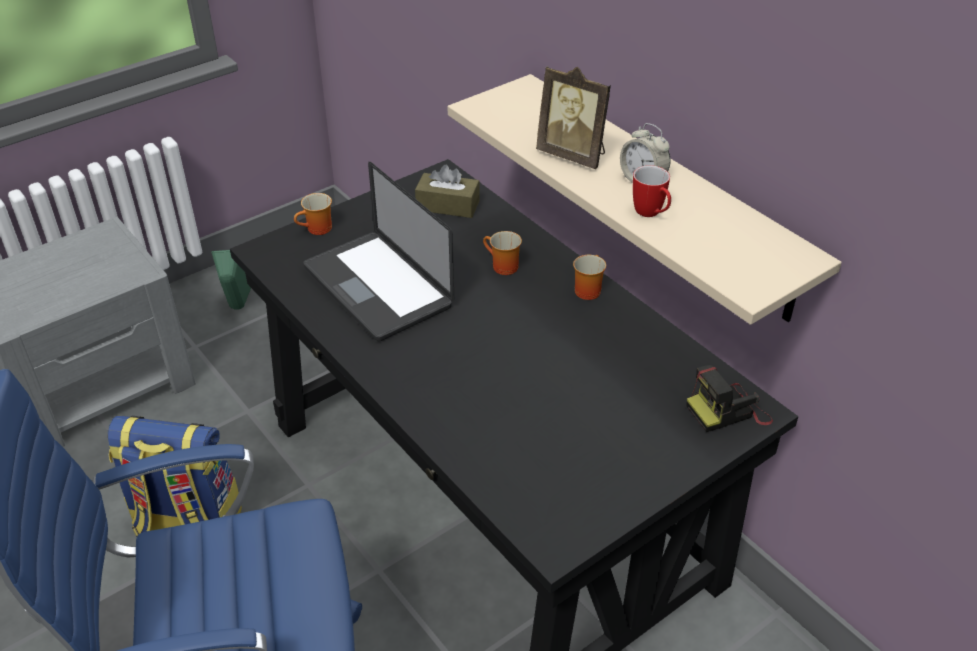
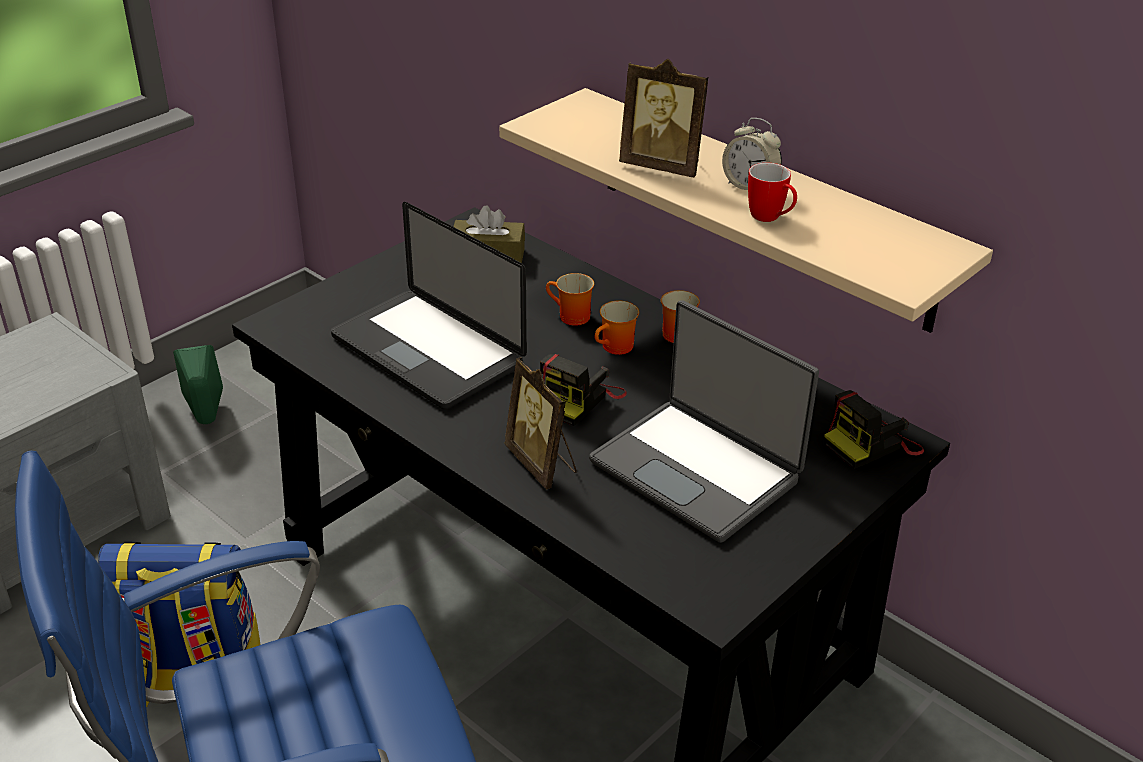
camera: 10 degrees left, 5 degrees down
mug [294,193,332,235] -> mug moved to [594,301,639,355]
none -> picture frame [504,357,577,490]
none -> camera [540,353,627,426]
none -> laptop [589,300,819,543]

